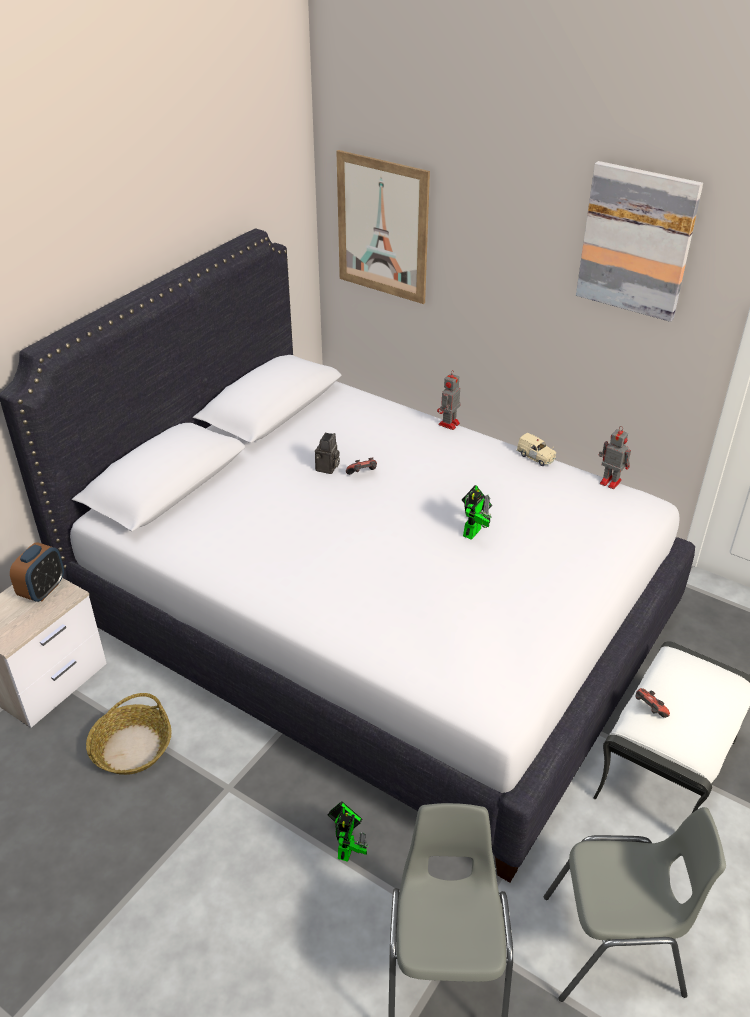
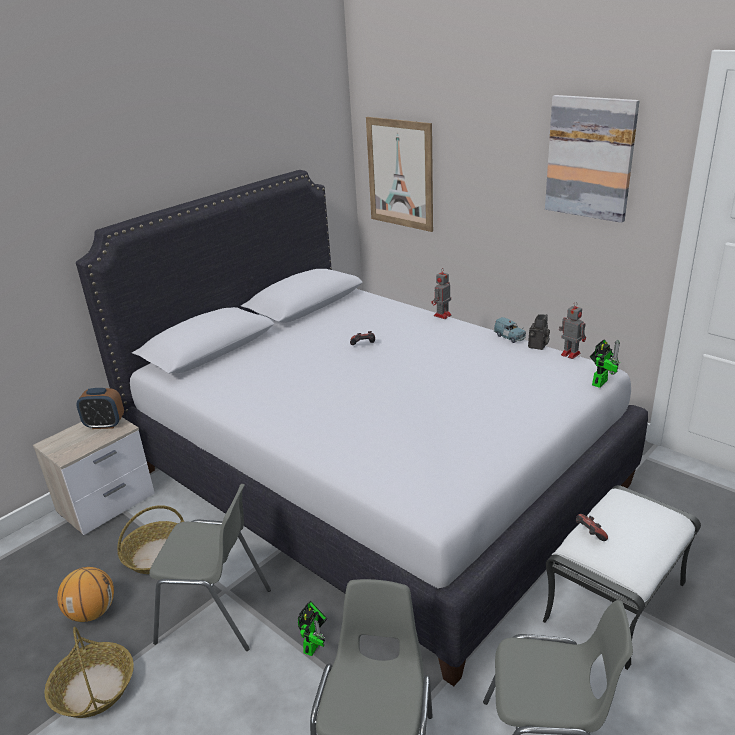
camera: 10 degrees right, 10 degrees down
alarm clock [10,542,64,602] -> alarm clock turned 60 degrees clockwise [76,388,124,429]
camera [315,433,340,474] -> camera moved to [528,314,550,350]
toy robot [462,485,492,540] -> toy robot moved to [590,340,620,388]
beige toy car [517,433,556,466] -> blue toy car [494,317,526,343]
none -> basket [45,627,134,718]
none -> basketball [57,567,114,622]
none -> grey chair [149,484,271,651]

